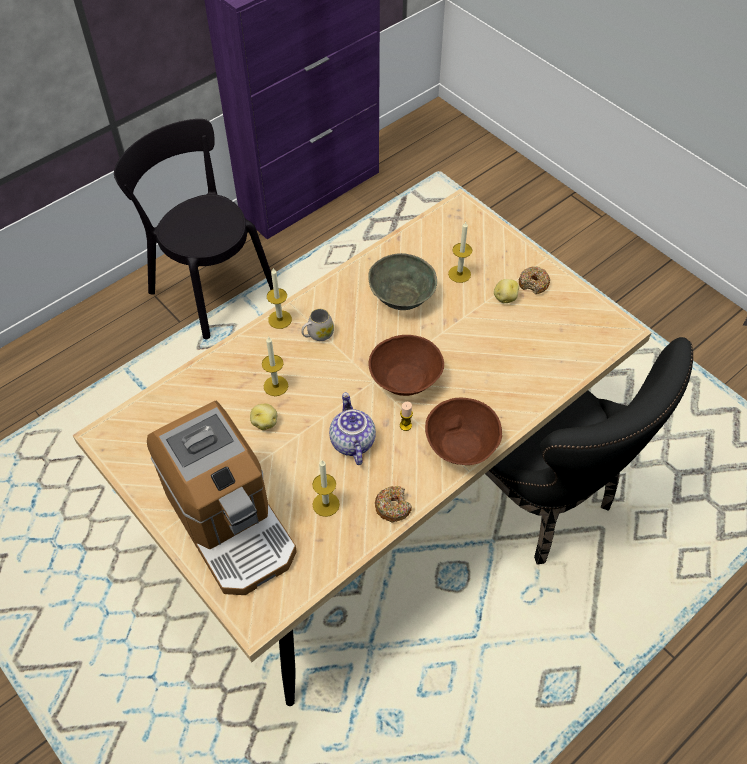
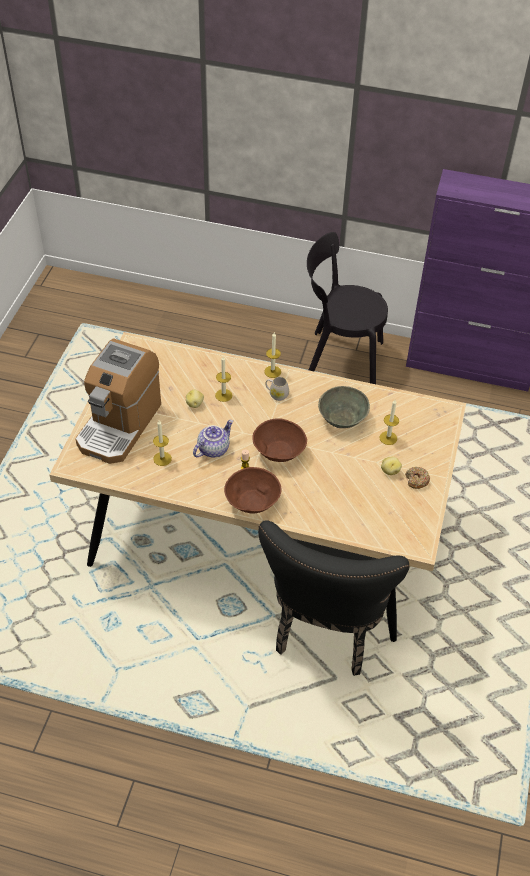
camera: 55 degrees right, 5 degrees down
black chair [114,119,273,339] -> black chair turned 90 degrees counterclockwise [307,232,388,384]
donut [375,486,412,522] -> none

